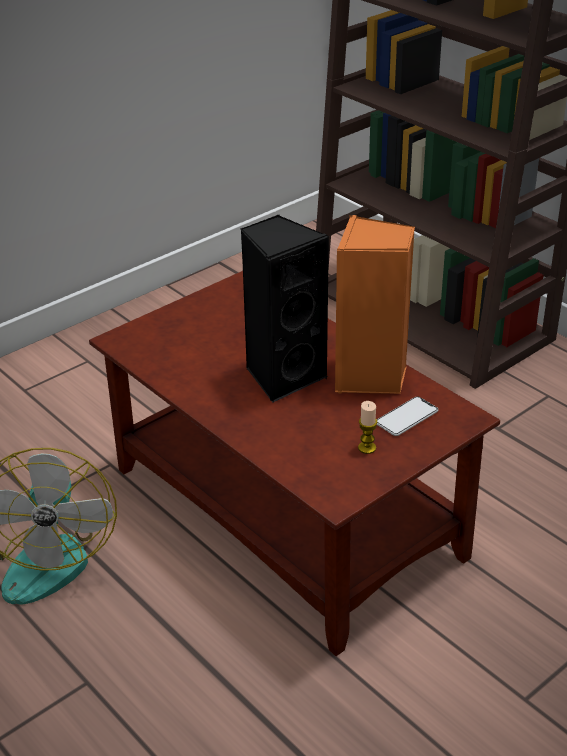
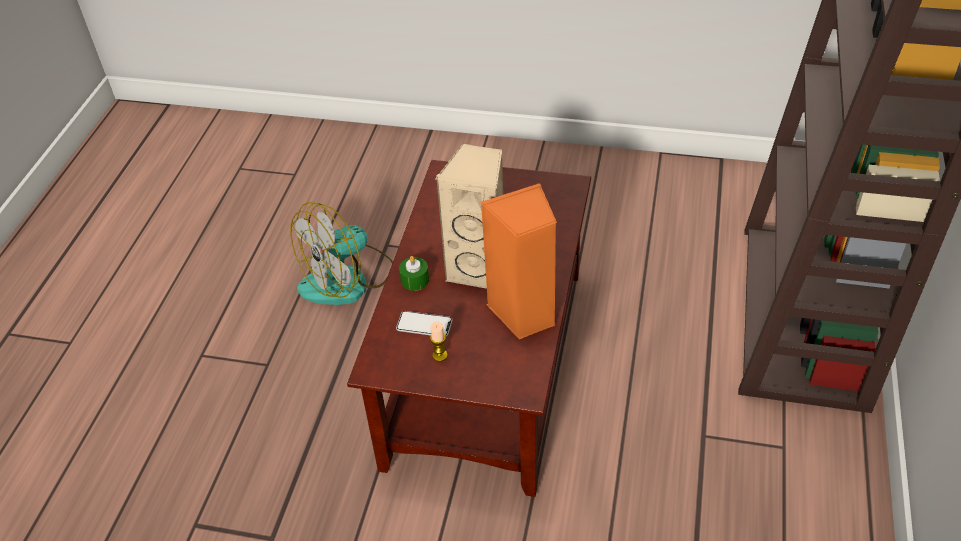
camera: 55 degrees right, 10 degrees up
black speaker [240,214,330,403] -> beige speaker [435,144,503,289]
phone [377,396,438,436] -> phone moved to [396,311,453,337]
none -> green candle [399,256,429,291]

